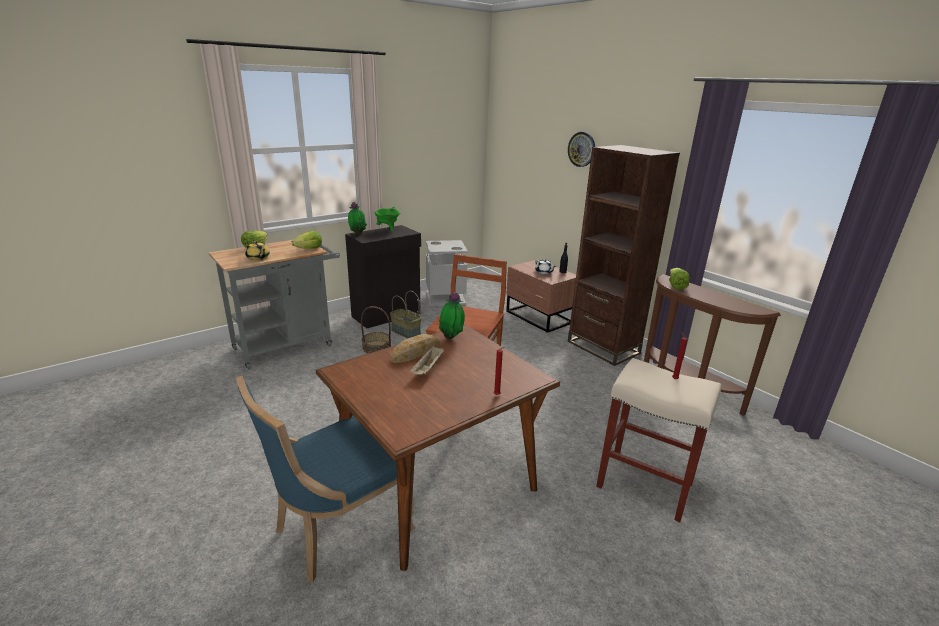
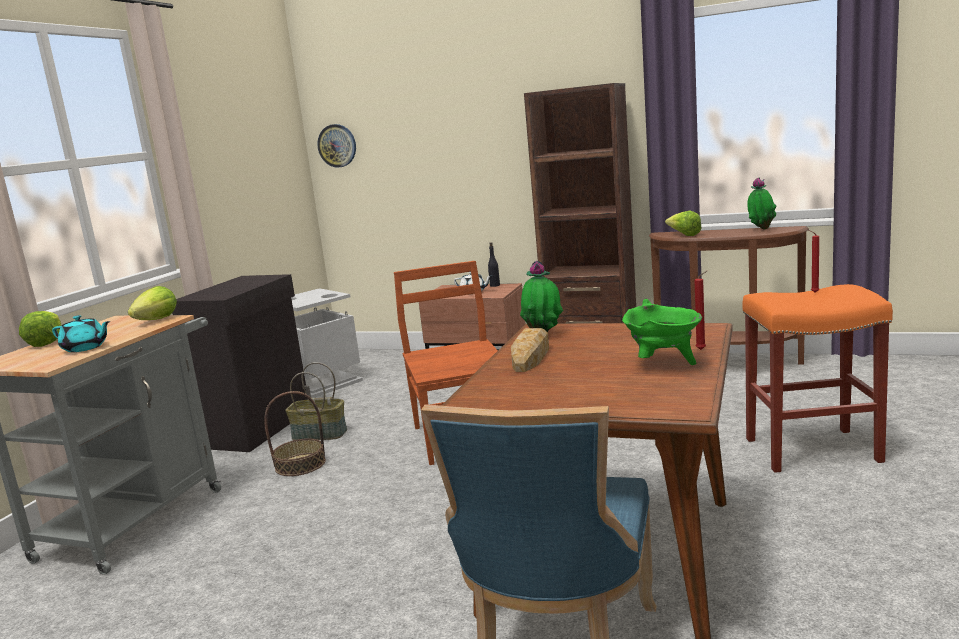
camera: 30 degrees left, 10 degrees down
yellow teapot [245,241,270,260] -> turquoise teapot [52,315,110,352]
potted plant [348,202,367,235] -> potted plant moved to [747,178,776,229]
green cooking pot [374,207,400,232] -> green cooking pot moved to [622,299,702,365]
beige tray [409,346,444,375] -> none
wall clock [568,132,595,167] -> wall clock moved to [317,124,356,168]
beige stool [596,358,721,522] -> orange stool [742,284,893,473]

